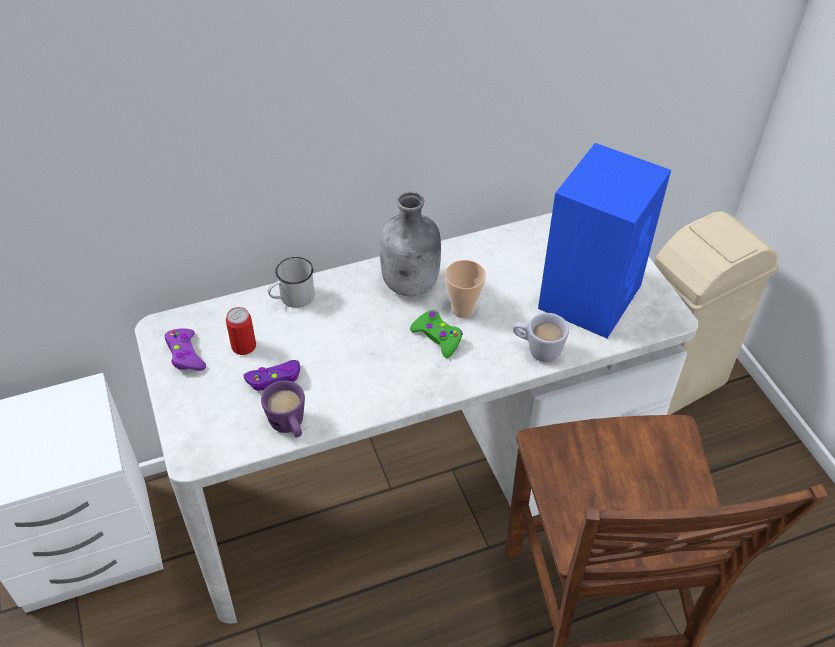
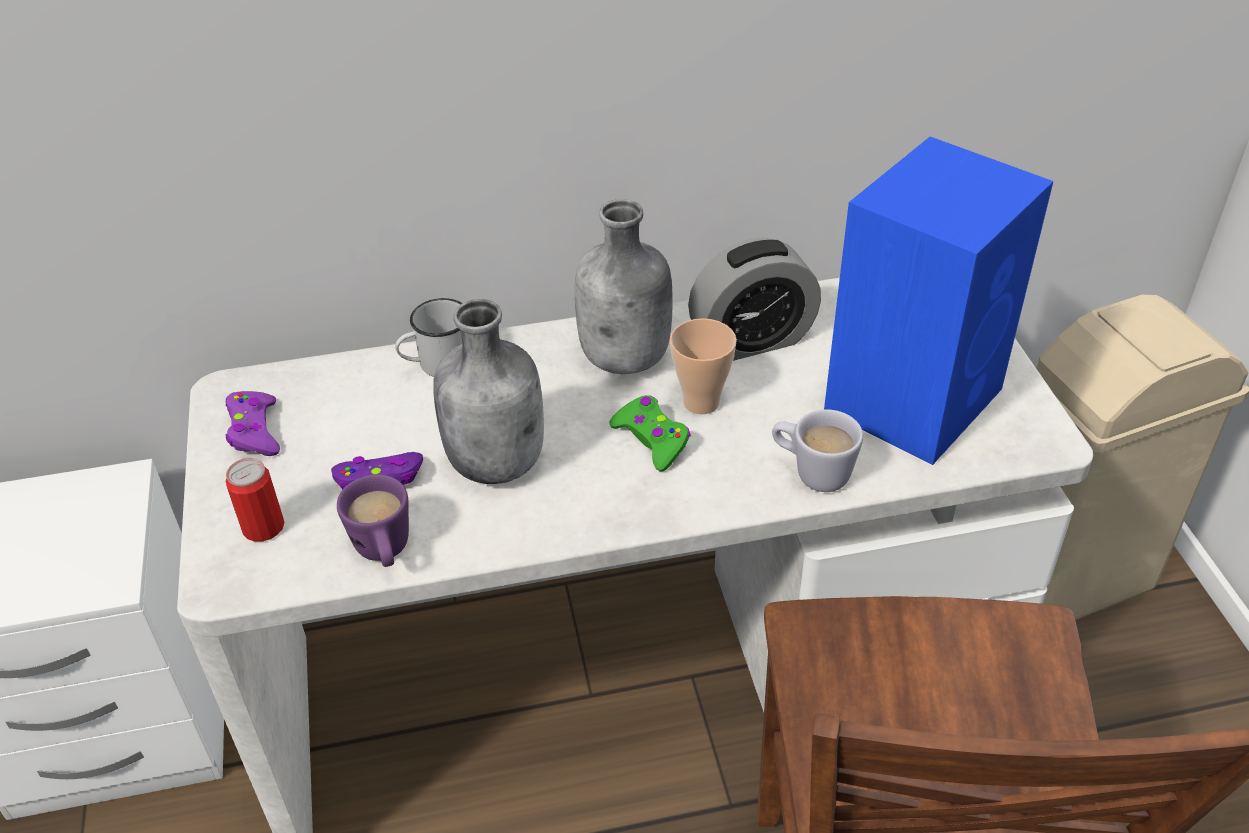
camera: 10 degrees right, 5 degrees down
can [226,307,256,355] -> can moved to [226,458,285,541]
none -> grey bottle [433,299,544,484]
none -> alarm clock [688,238,821,361]

